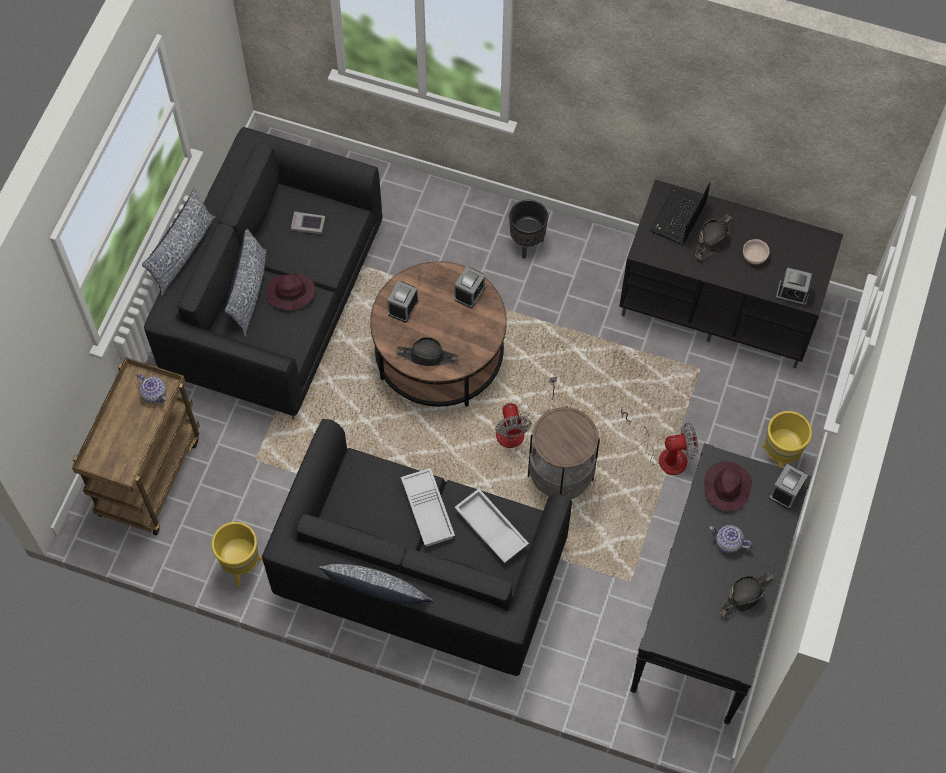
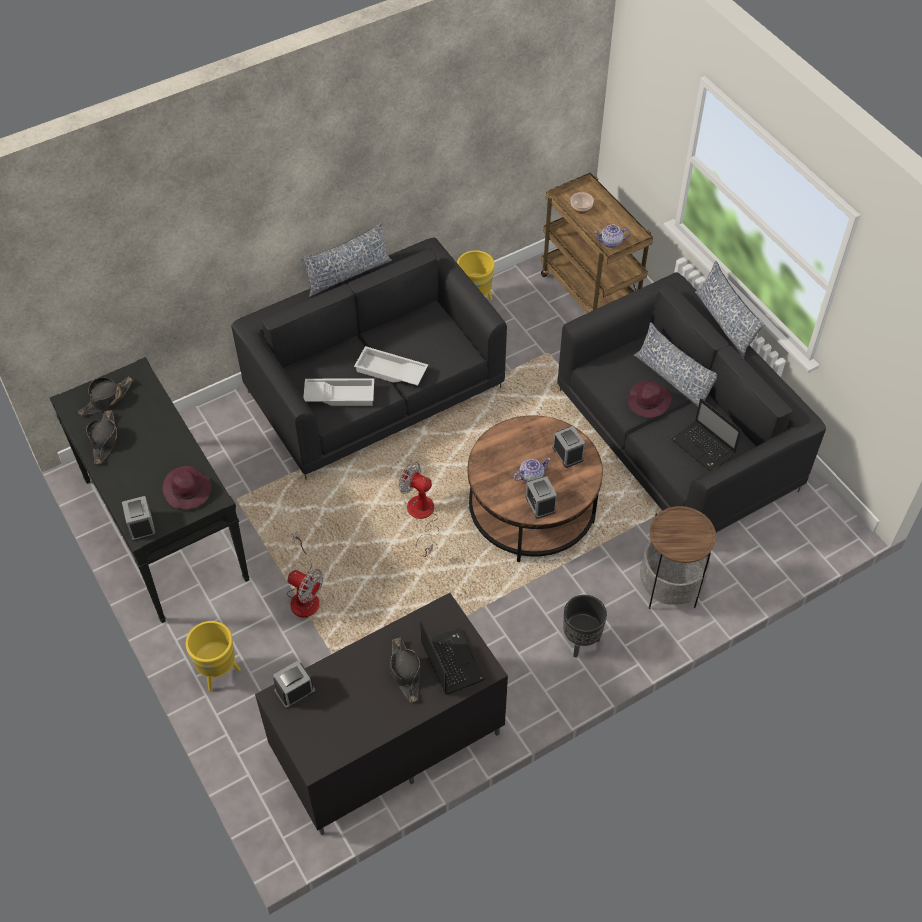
camera: 130 degrees right, 10 degrees down
book [291,212,325,234] -> laptop [671,398,742,471]
black hat [396,337,459,366] -> black hat moved to [78,377,133,416]
side table [527,406,600,499] -> side table moved to [640,506,716,609]
fan [621,408,698,475] -> fan turned 90 degrees counterclockwise [287,531,323,618]
teapot [709,525,752,553] -> teapot moved to [514,458,550,483]
bowl [743,239,770,265] -> bowl moved to [571,192,594,214]

